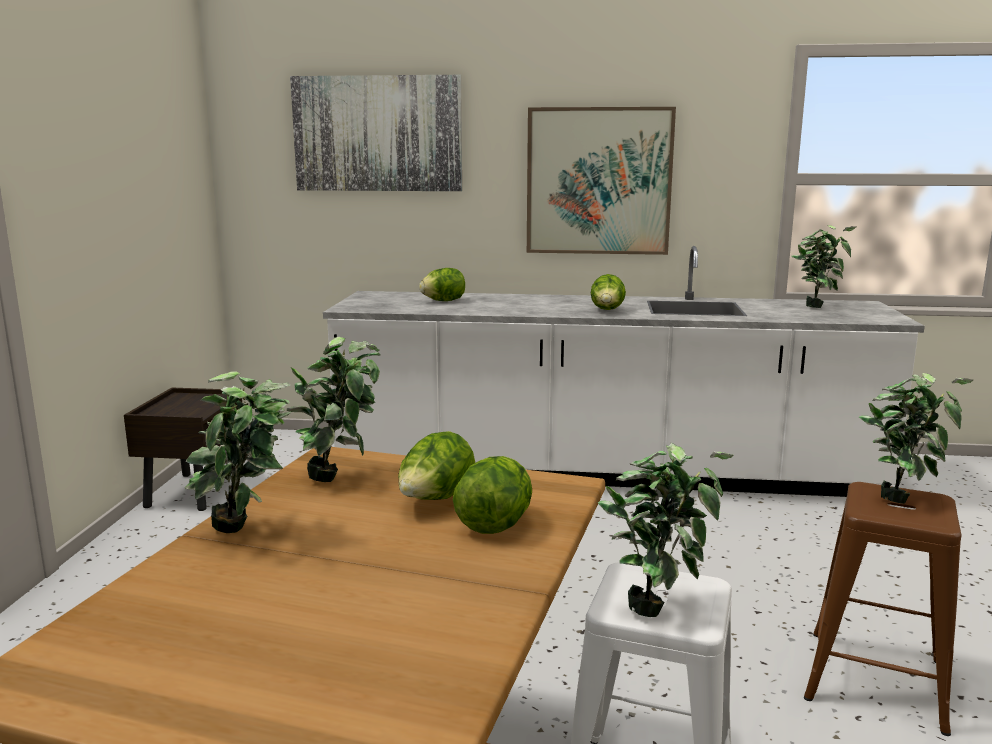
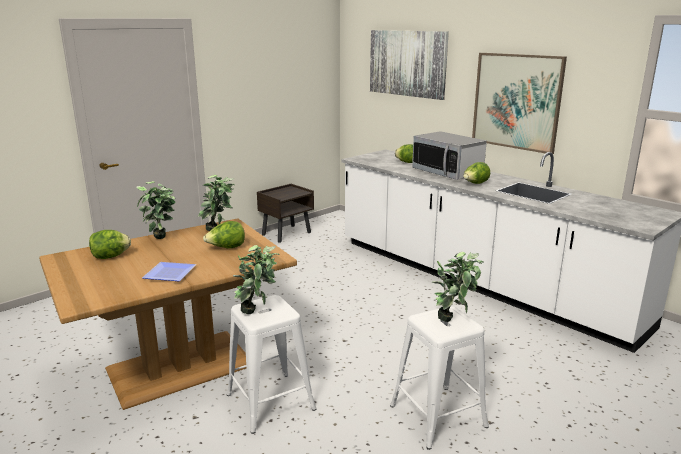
camera: 40 degrees right, 5 degrees up
lettuce [453,456,532,534] -> lettuce moved to [89,230,131,259]
potted plant [791,225,856,308] -> none
brown stool [804,482,962,736] -> white stool [390,306,489,450]
none -> plate [142,262,196,281]
none -> microwave [412,131,487,180]

